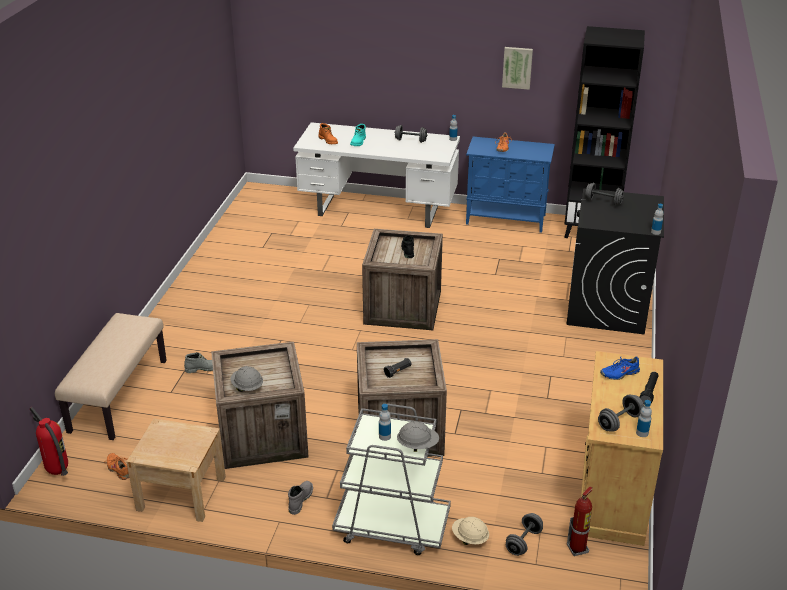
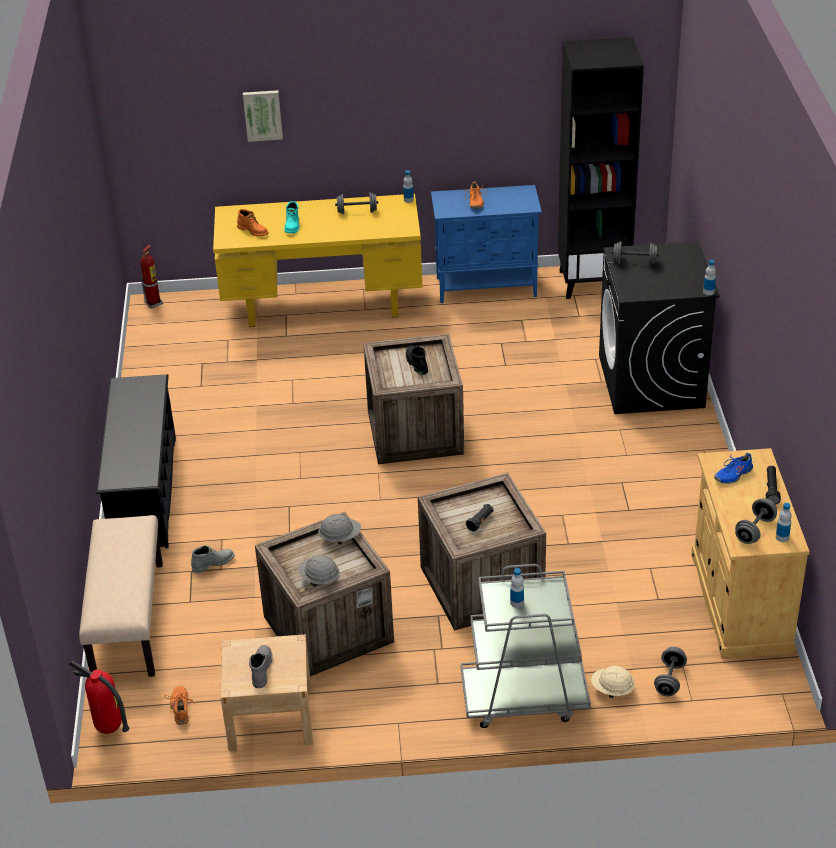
camera: 15 degrees left, 5 degrees up
orange shoe [104,453,129,480] -> orange shoe turned 45 degrees clockwise [164,686,197,725]
grey boot [288,481,313,515] -> grey boot moved to [249,645,273,688]
white desk [293,122,460,228] -> yellow desk [213,194,423,327]
grey hard hat [397,421,439,452] -> grey hard hat moved to [318,514,361,545]
picture [502,47,533,90] -> picture moved to [243,90,283,142]
fire extinguisher [567,487,593,556] -> fire extinguisher moved to [140,245,163,308]
none -> black shoe rack [96,374,176,548]

